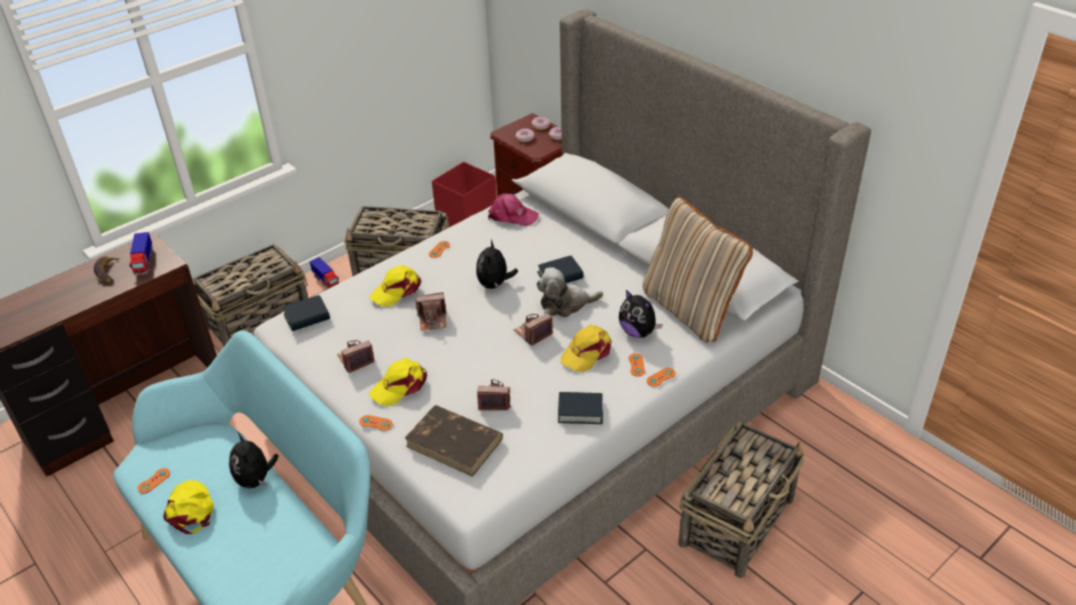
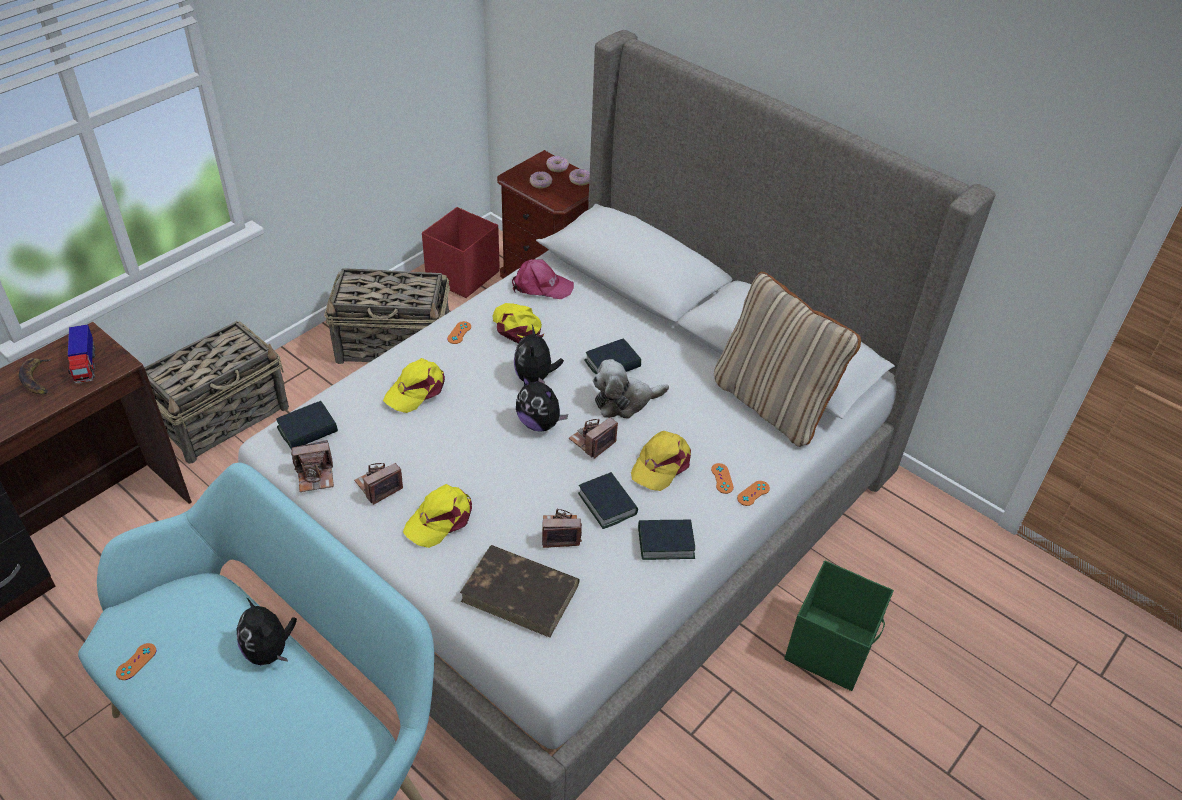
camera: 10 degrees left, 5 degrees up
yellow cap [163,480,214,534] -> yellow cap moved to [492,303,544,344]
toy truck [310,257,339,289] -> none
orange game controller [359,415,393,431] -> none
camera [415,292,447,331] -> camera moved to [291,440,334,492]
plush toy [619,290,663,338] -> plush toy moved to [516,376,568,432]
basket [678,422,805,578] -> green storage box [784,560,894,691]
none -> book [578,472,638,529]

